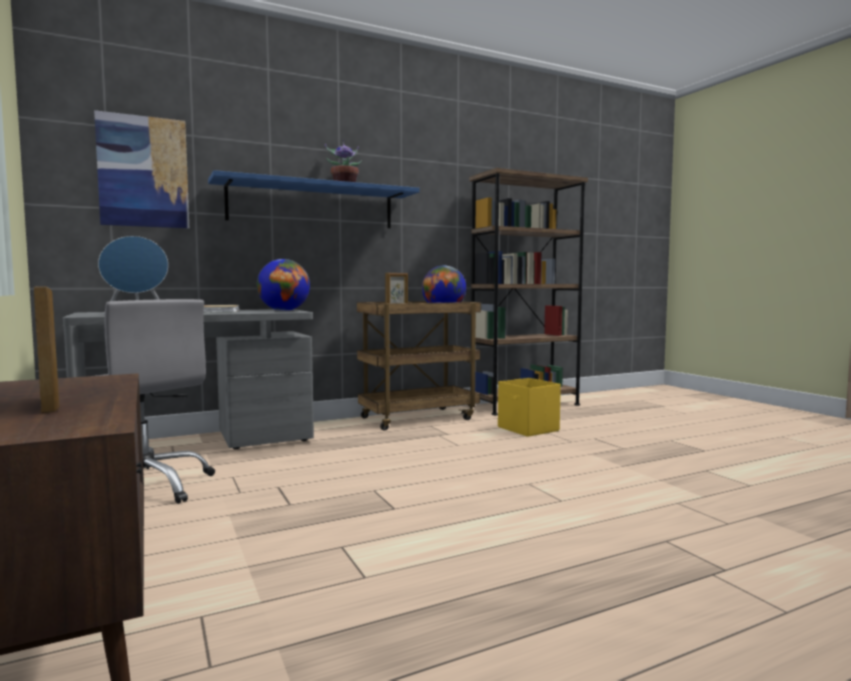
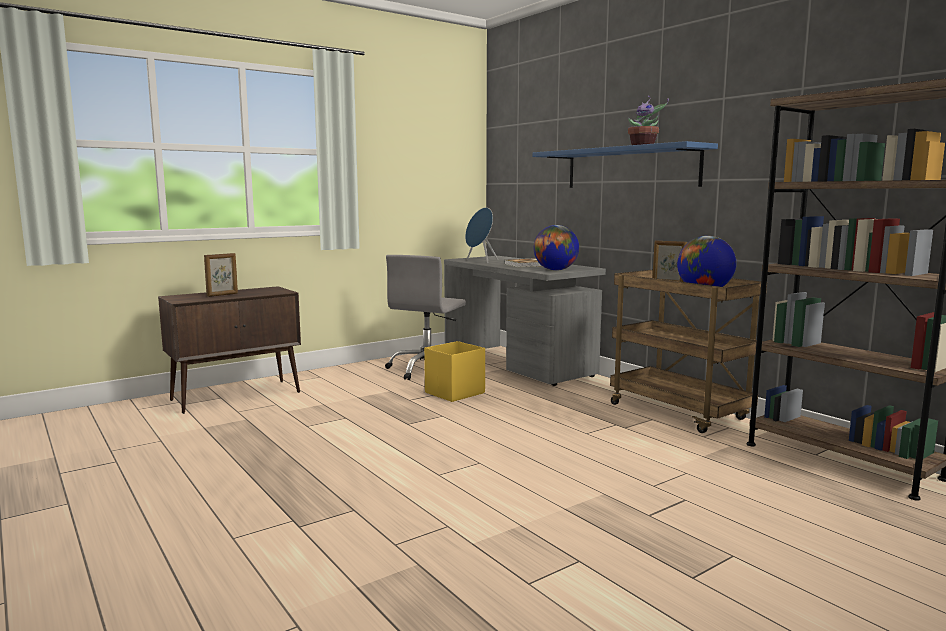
camera: 80 degrees right, 5 degrees up
picture [94,110,189,228] -> none
yellow storage box [498,378,561,437] -> yellow storage box moved to [424,341,485,402]

